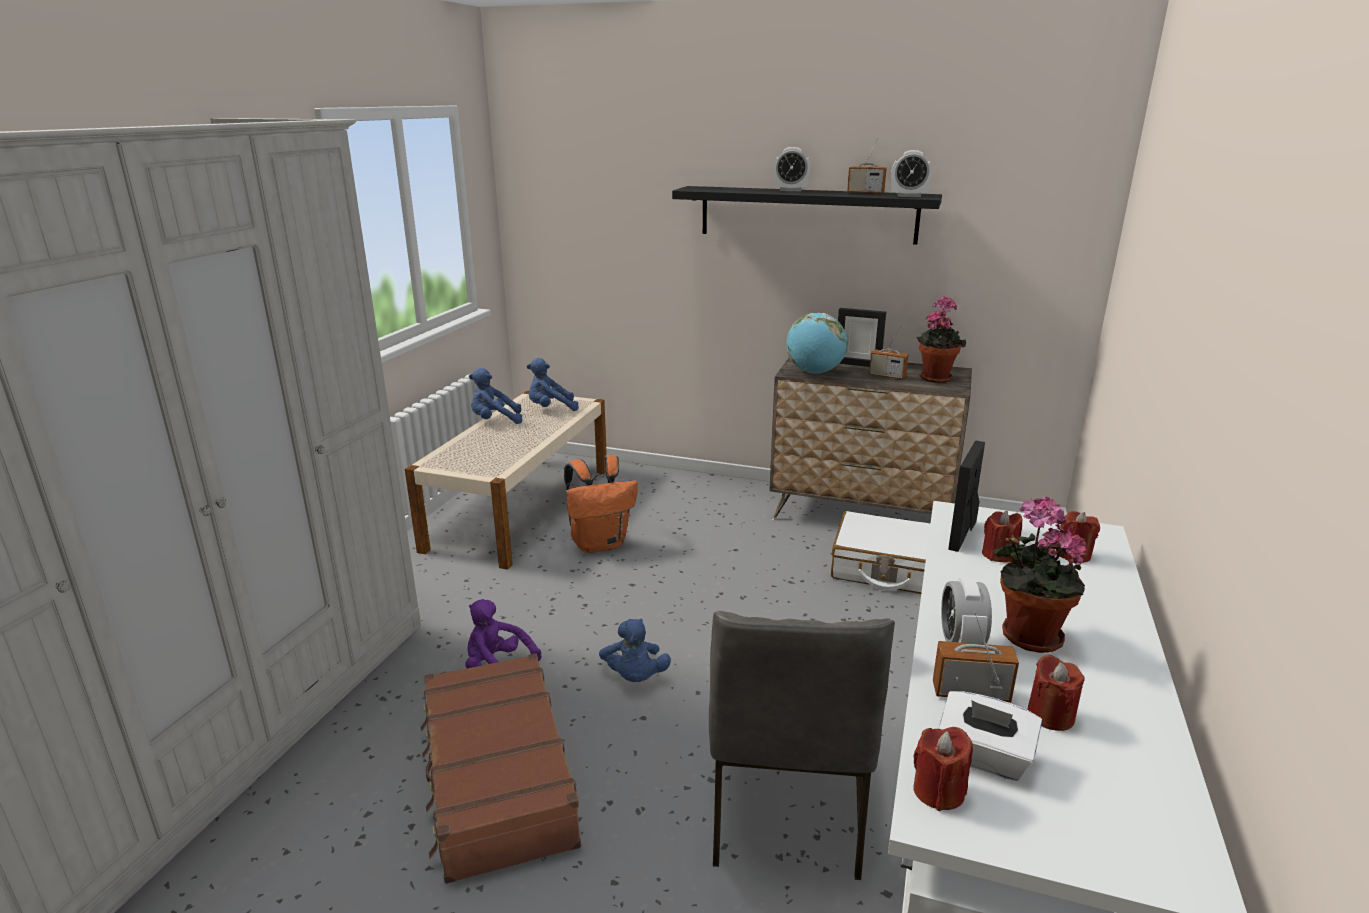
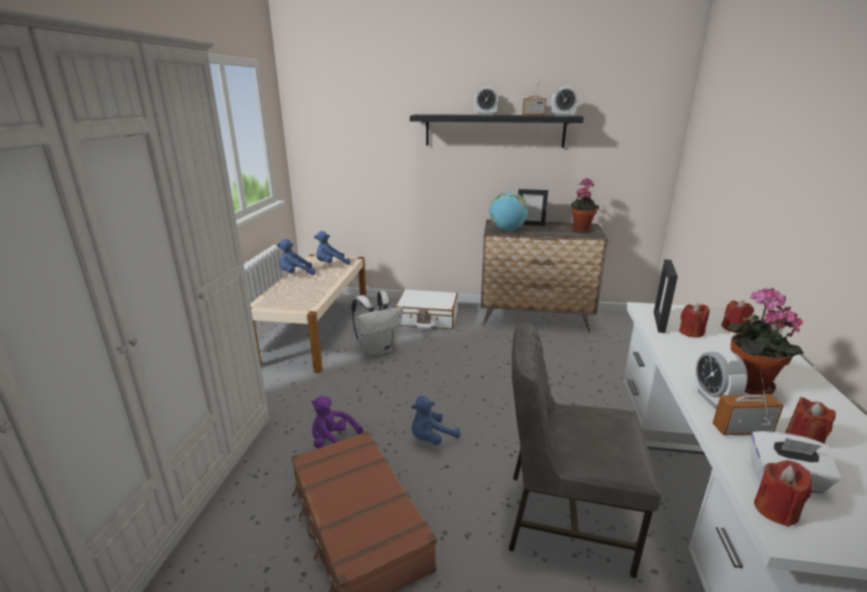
camera: 10 degrees left, 0 degrees up
orange backpack [564,455,638,553] -> white backpack [351,291,403,357]
blue plush toy [599,619,671,682] -> blue plush toy turned 75 degrees clockwise [411,396,461,445]
grey chair [709,611,895,880] -> grey chair turned 105 degrees clockwise [509,323,661,578]
white suitcase [831,511,930,594] -> white suitcase moved to [395,289,458,329]
radio [869,326,909,380] -> none

